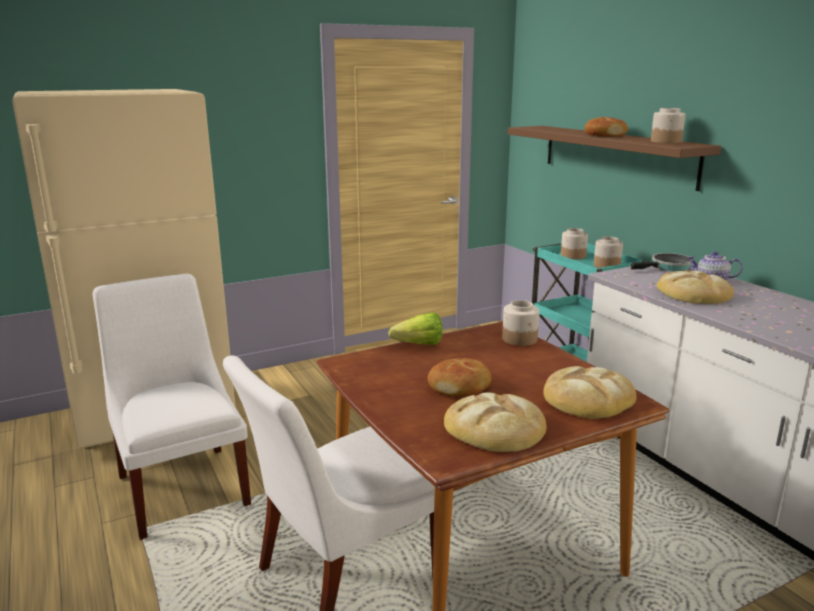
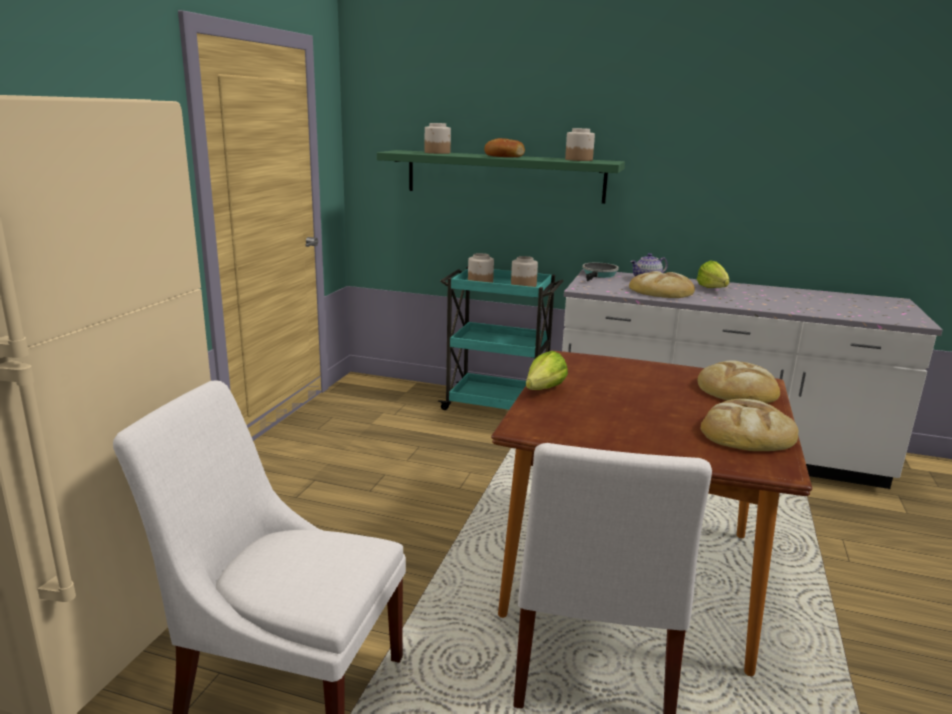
camera: 45 degrees left, 0 degrees up
bread [428,358,492,397] -> none
jar [502,300,539,346] -> jar moved to [425,123,451,154]
brown shelf [508,126,721,191] -> green shelf [377,150,625,204]
none -> lettuce [697,260,730,288]

